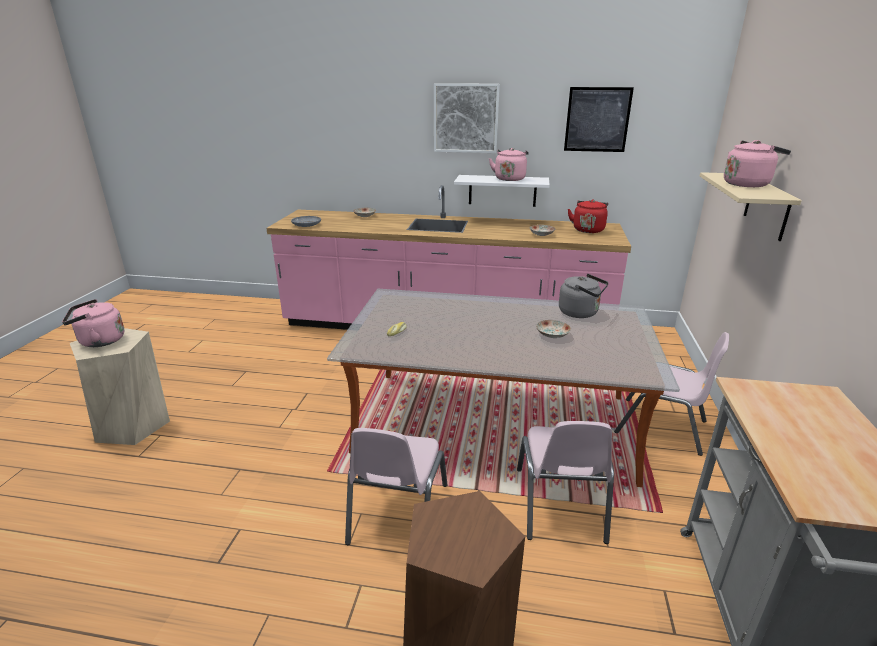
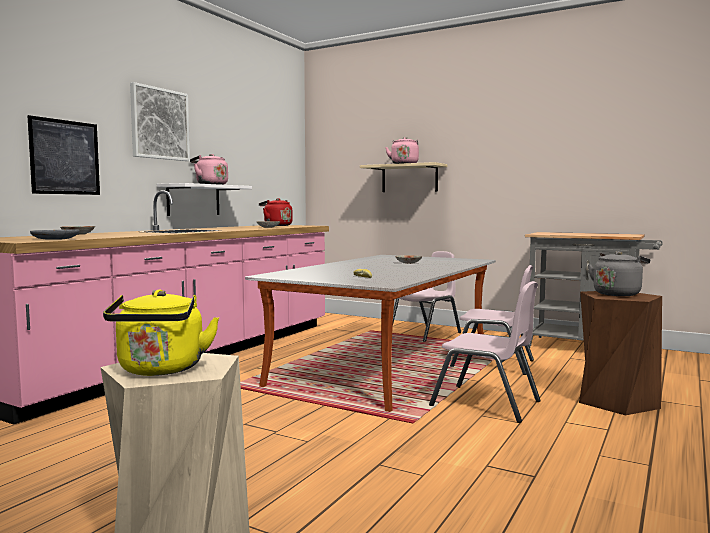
camera: 70 degrees left, 20 degrees down
pink kettle [62,299,124,347] -> yellow kettle [103,290,220,376]
grey kettle [559,274,609,318] -> grey kettle moved to [587,251,650,296]
picture [564,87,634,152] -> picture moved to [27,115,100,195]

